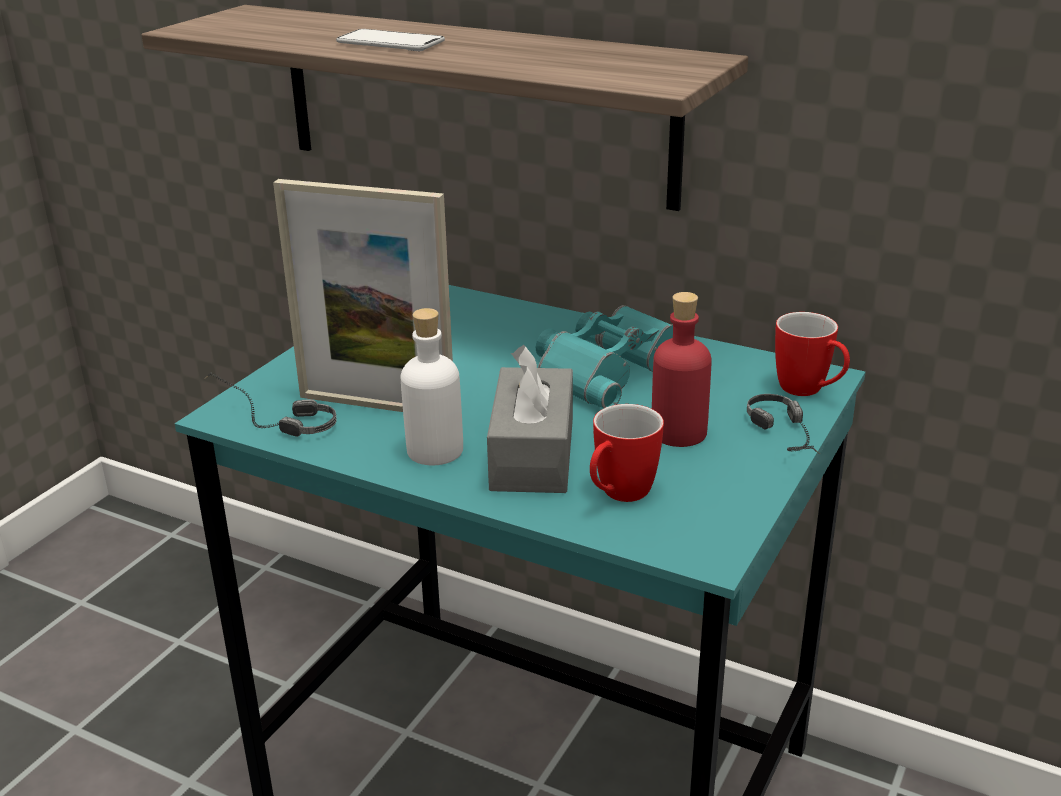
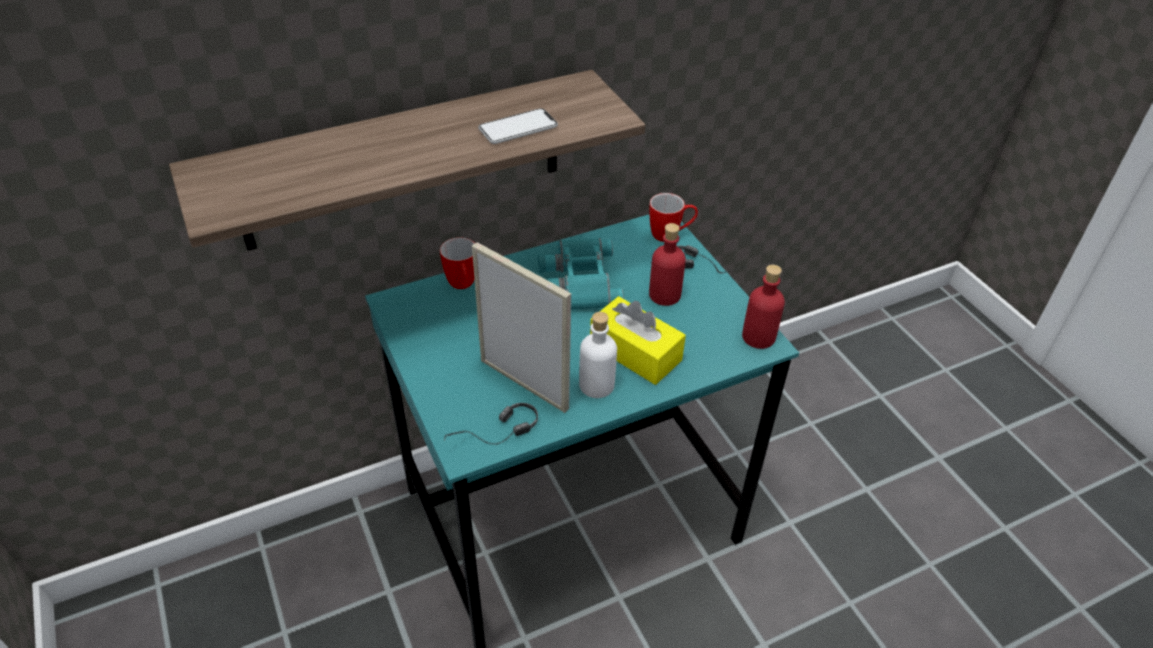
camera: 55 degrees left, 15 degrees up
picture frame [273,179,453,412] -> picture frame turned 105 degrees counterclockwise [472,242,571,413]
phone [336,29,445,51] -> phone moved to [478,108,558,144]
grey tissue box [487,345,573,493] -> yellow tissue box [590,296,686,385]
mug [590,404,664,502] -> mug moved to [440,237,475,289]
none -> red bottle [742,265,785,349]

